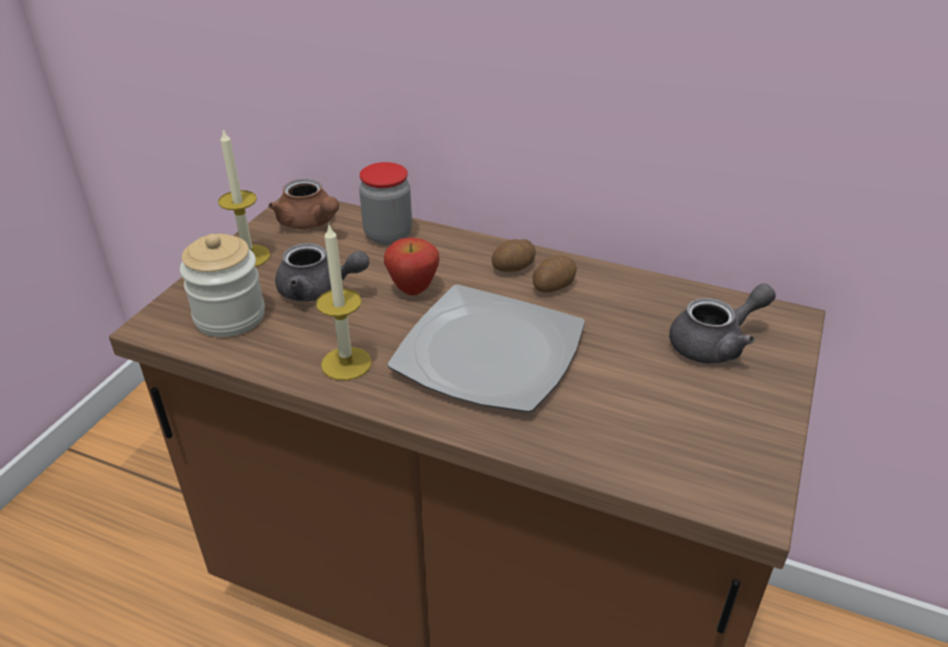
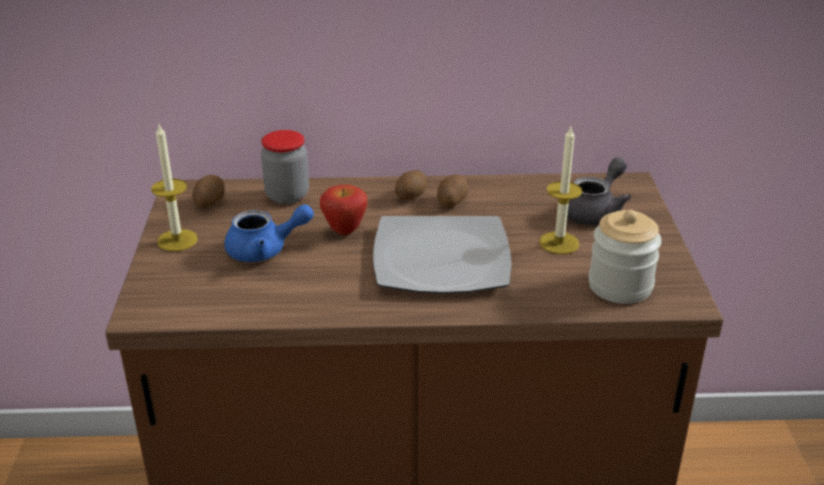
camera: 25 degrees left, 5 degrees down
jar [180,234,265,337] -> jar moved to [588,210,662,304]
brown teapot [268,179,339,229] -> potato [192,175,225,208]
grey teapot [275,243,369,301] -> blue teapot [225,204,314,262]
candle [316,225,372,380] -> candle moved to [539,127,582,254]

